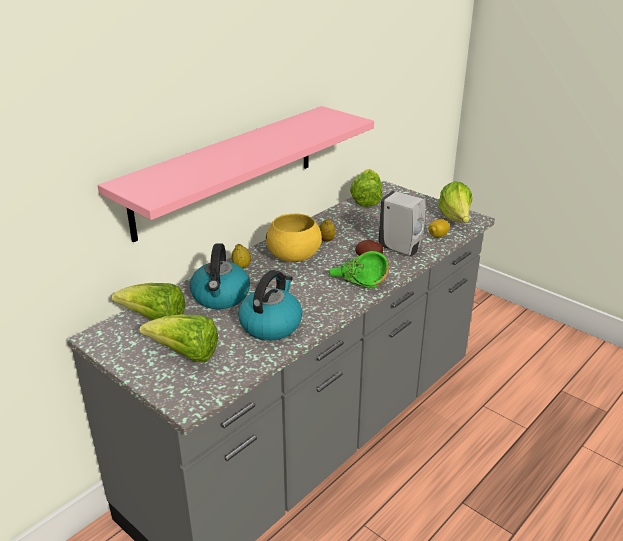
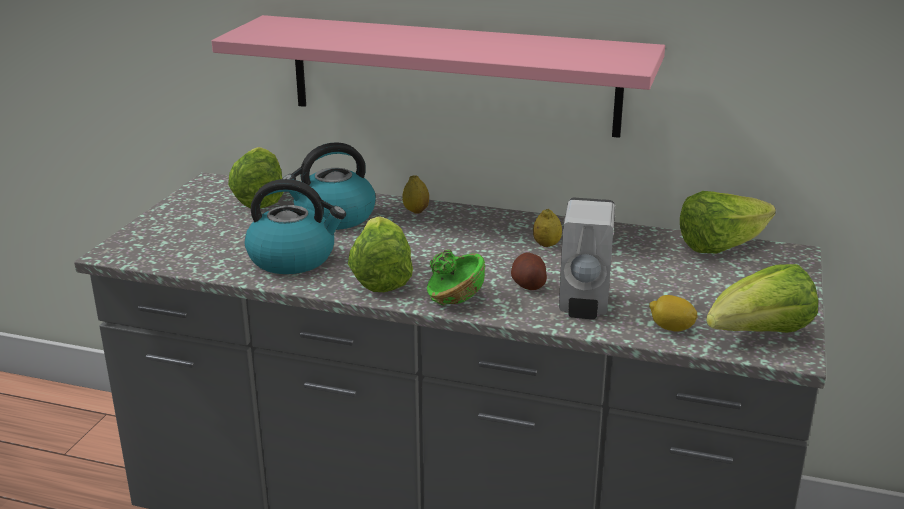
camera: 65 degrees right, 5 degrees down
lettuce [140,314,218,362] -> lettuce moved to [348,216,413,292]
yellow bowl [266,214,322,262] -> none

